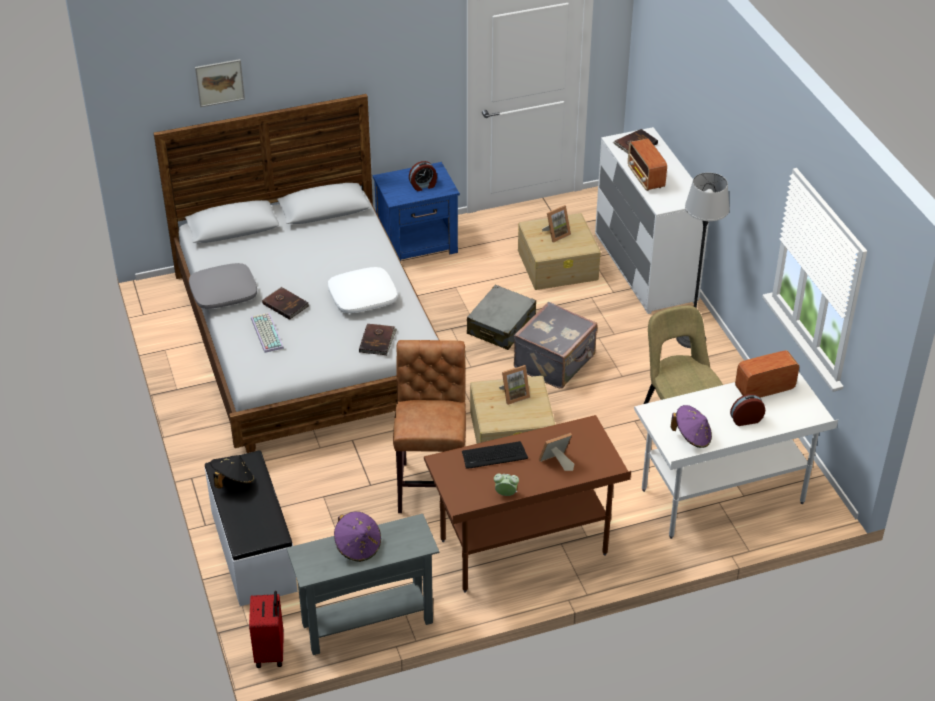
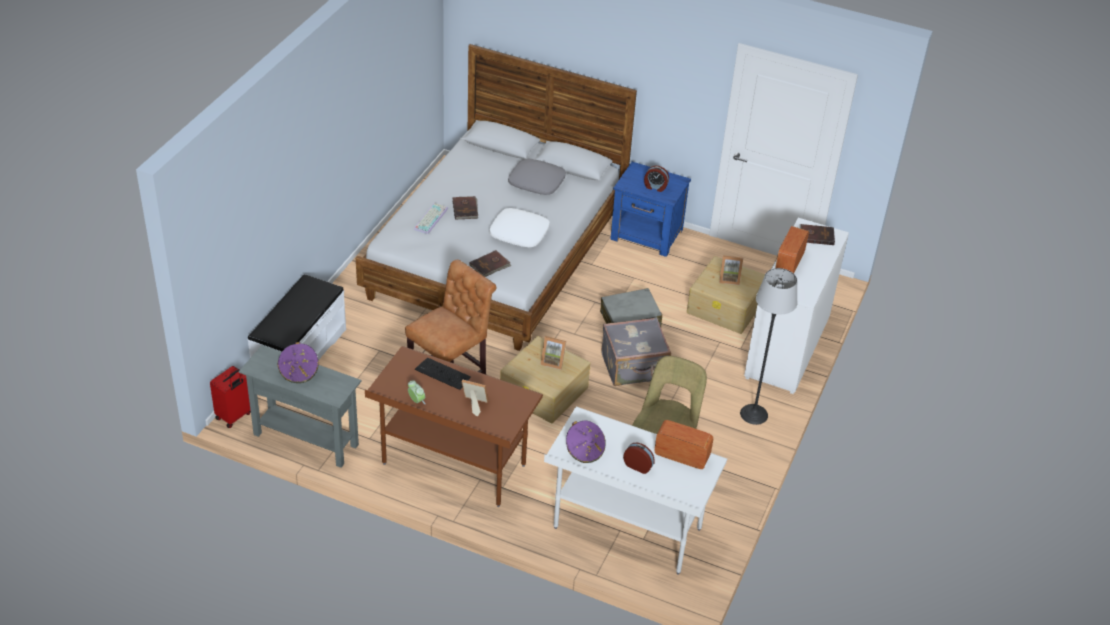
camera: 40 degrees right, 0 degrees up
grey pillow [189,263,257,309] -> grey pillow moved to [508,158,566,195]
picture [195,59,245,107] -> none
black hat [210,455,254,488] -> none

